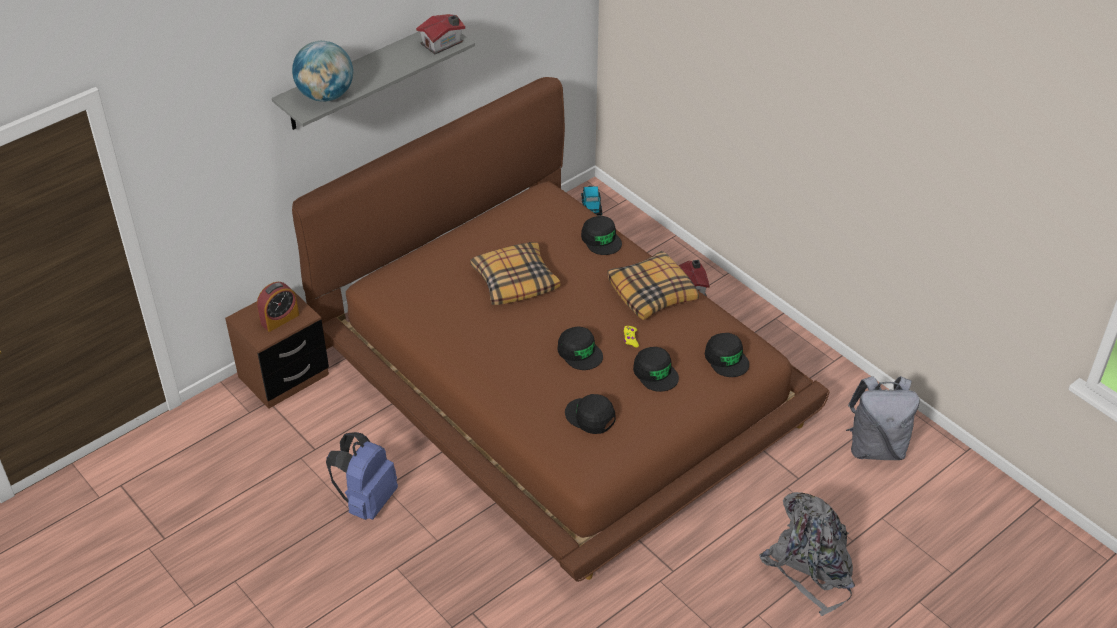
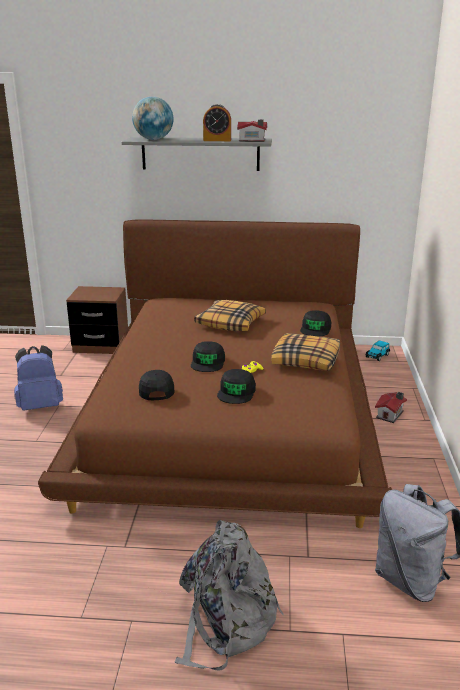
camera: 45 degrees right, 20 degrees down
alarm clock [257,282,299,332] -> alarm clock moved to [203,104,231,141]
black cap [705,333,749,377] -> none

